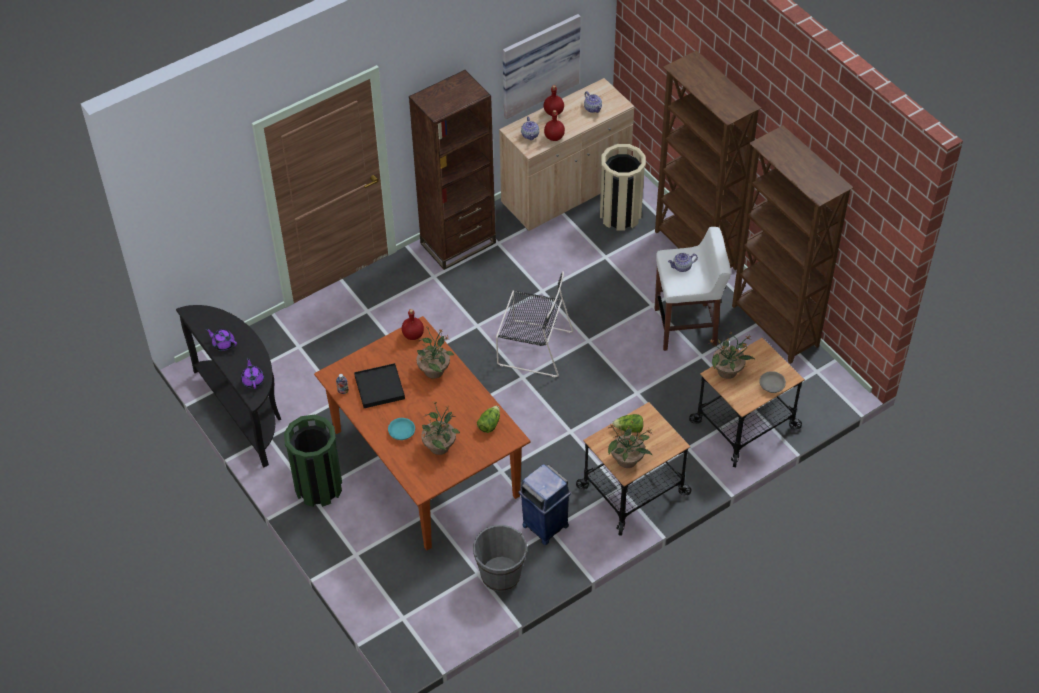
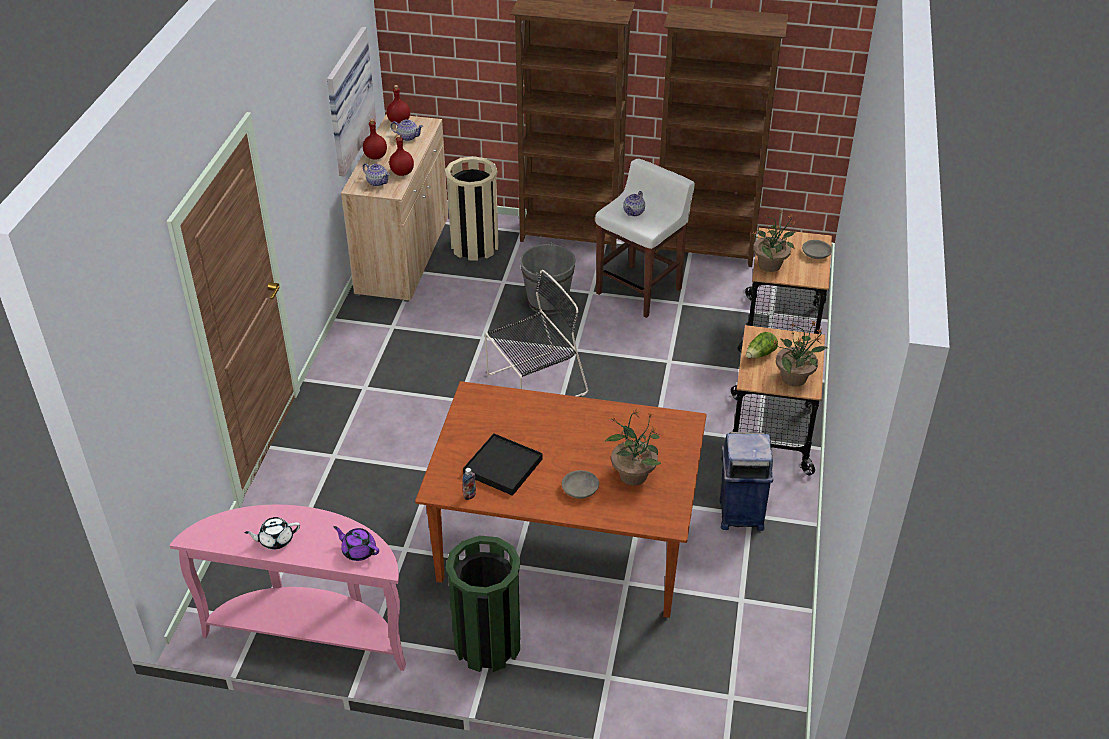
camera: 45 degrees left, 10 degrees down
black console table [176,305,281,467] -> pink console table [170,505,406,671]
purple teapot [206,328,237,351] -> white teapot [244,517,300,550]
turquoise bowl [388,418,415,440] -> grey bowl [562,470,599,499]
red bottle [402,309,424,340] -> red bottle moved to [387,85,410,124]
brown bookcase [409,70,496,270] -> none
potted plant [417,326,454,378] -> none
grey bucket [473,525,527,592] -> grey bucket moved to [520,242,576,315]
lettuce [477,406,500,433] -> none

